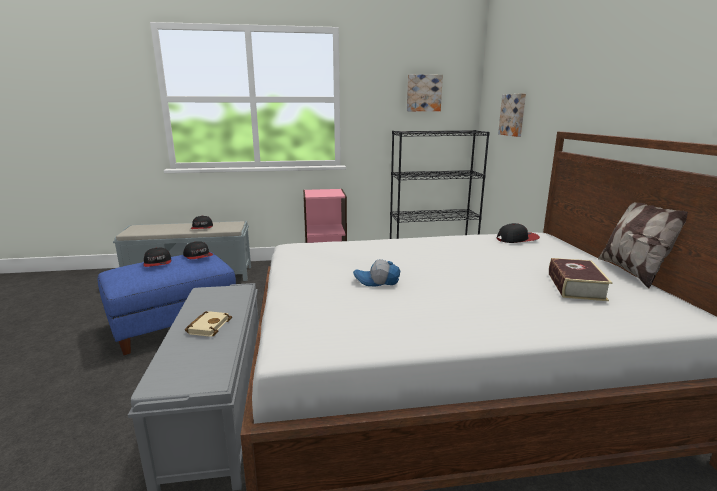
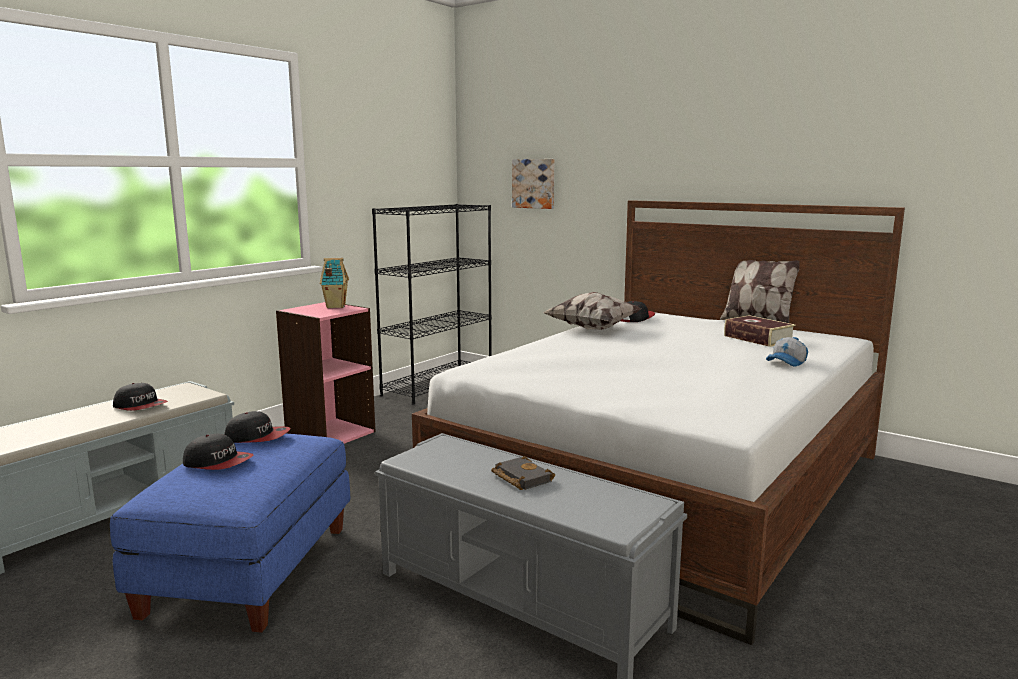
camera: 45 degrees left, 5 degrees down
beige book [185,311,232,337] -> black book [491,456,555,490]
cap [353,259,400,287] -> cap moved to [766,337,808,367]
picture [407,74,443,111] -> none
none -> toy house [320,258,349,308]
none -> pillow [542,292,641,330]

